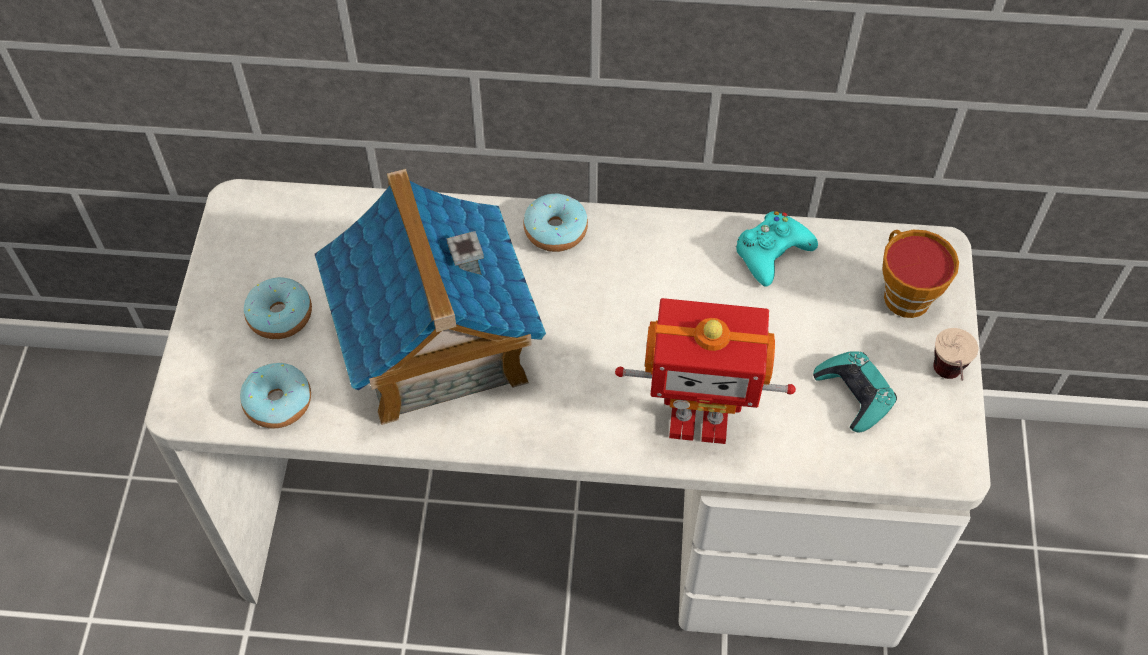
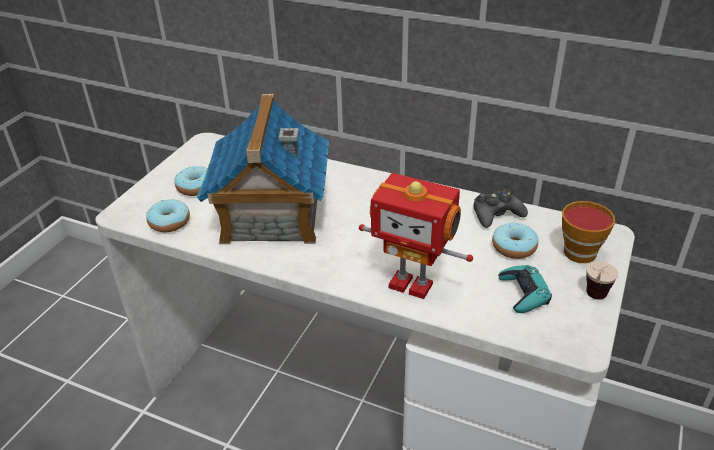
camera: 20 degrees right, 20 degrees down
donut [523,194,588,252] -> donut moved to [492,223,538,259]
turquoise game controller [736,211,818,287] -> black game controller [474,189,528,228]

